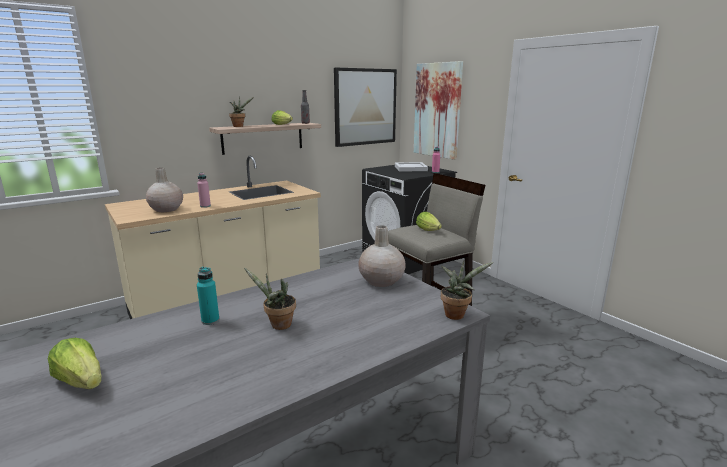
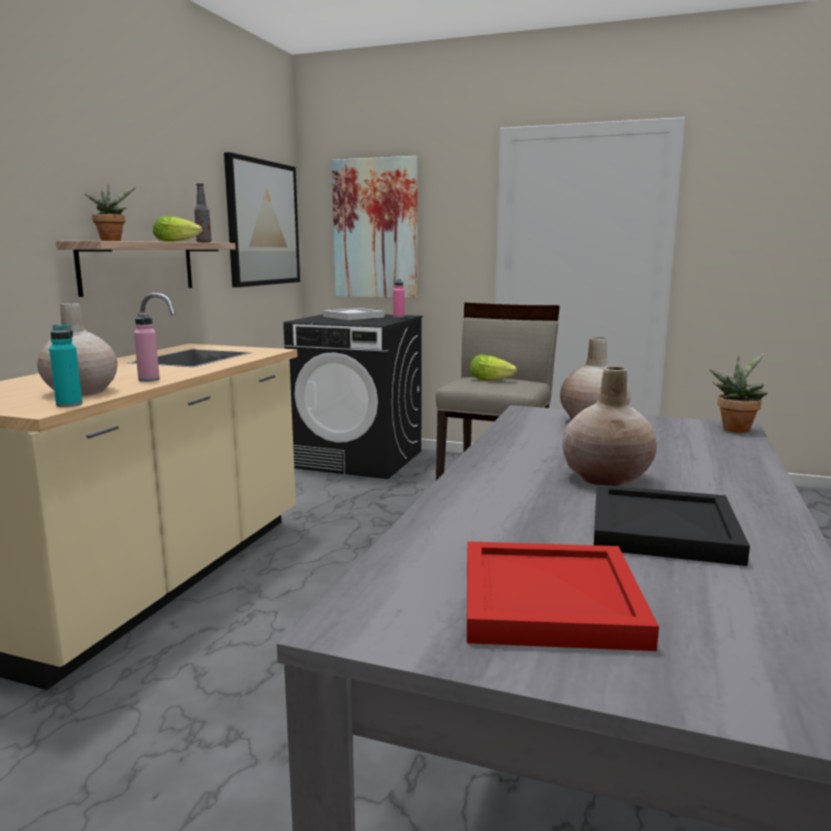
camera: 35 degrees left, 5 degrees down
lettuce [48,338,102,389] -> red tray [467,541,659,651]
turquoise bottle [197,267,219,325] -> turquoise bottle moved to [49,324,83,407]
potted plant [244,268,296,330] -> beige vase [562,367,657,486]
none -> black tray [594,485,750,566]

